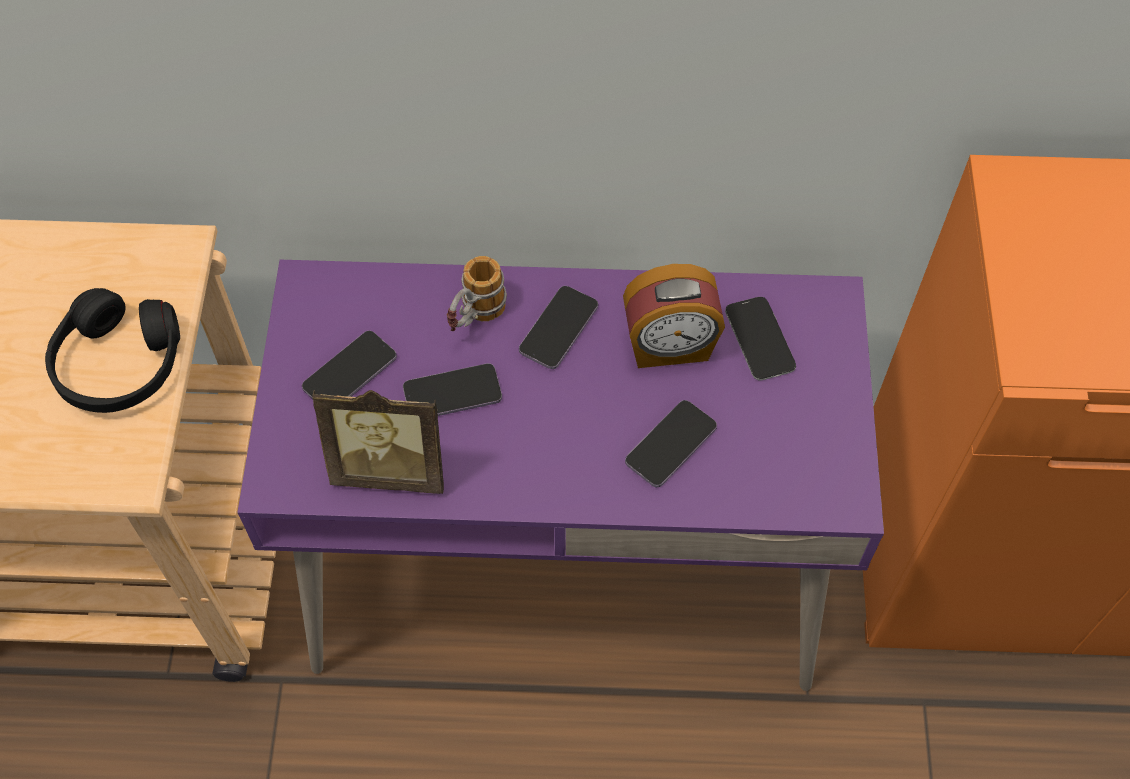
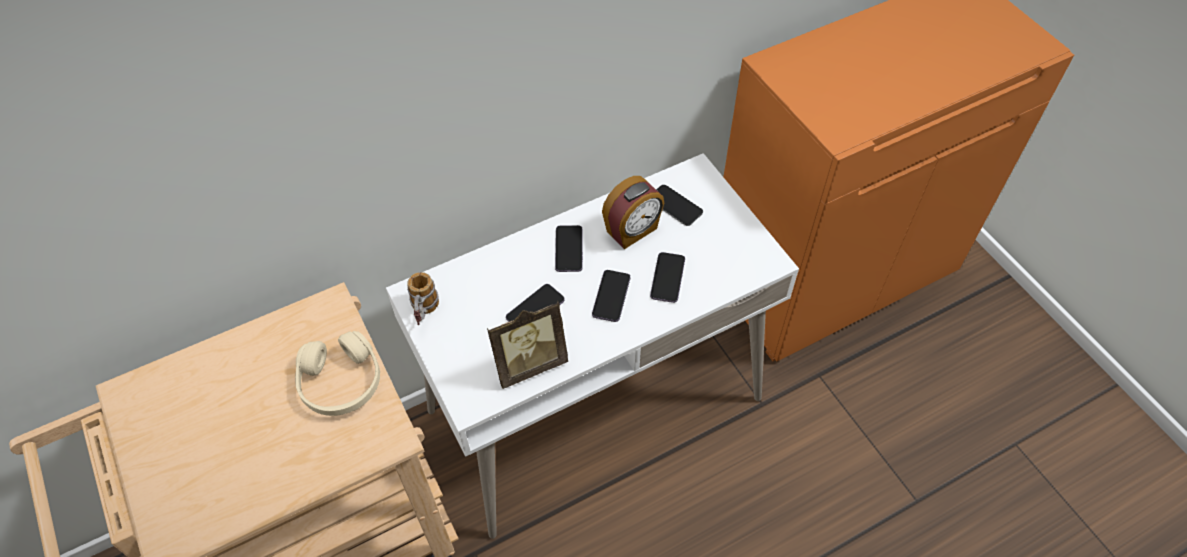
camera: 30 degrees left, 5 degrees down
black headphones [45,288,180,413] -> beige headphones [295,331,380,416]
purple desk [237,260,884,691] -> white desk [386,153,799,539]
phone [302,330,397,399] -> phone moved to [592,270,630,322]
mug [447,256,507,331] -> mug moved to [407,272,439,325]

